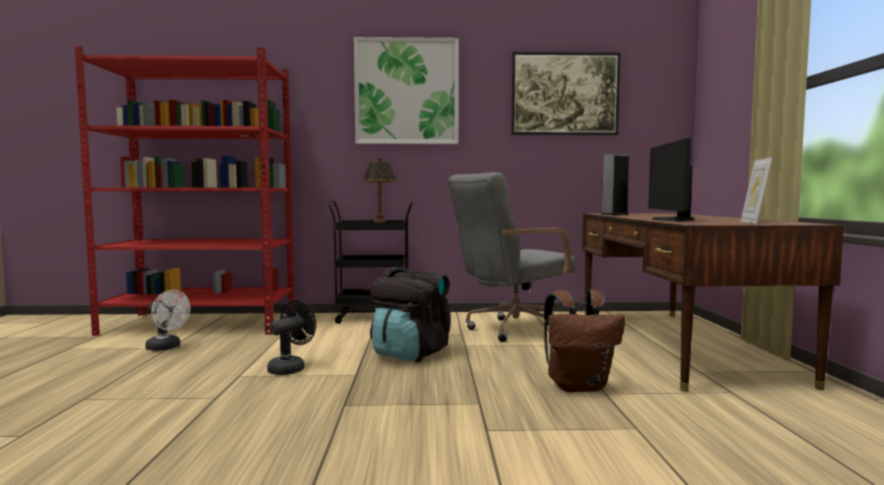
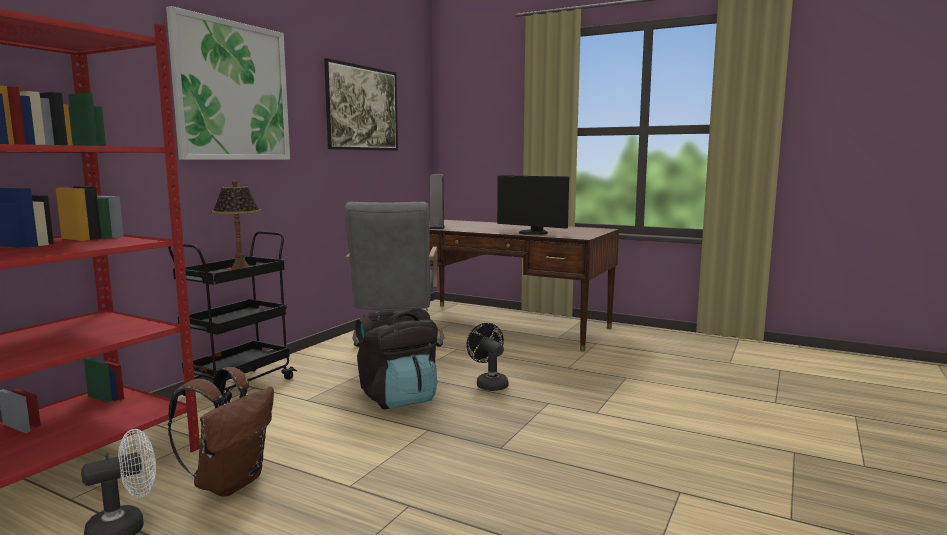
camera: 60 degrees left, 5 degrees up
black fan [267,300,316,375] -> black fan moved to [466,323,509,391]
brown backpack [544,289,625,392] -> brown backpack moved to [168,367,274,496]
picture frame [741,157,772,224] -> none

